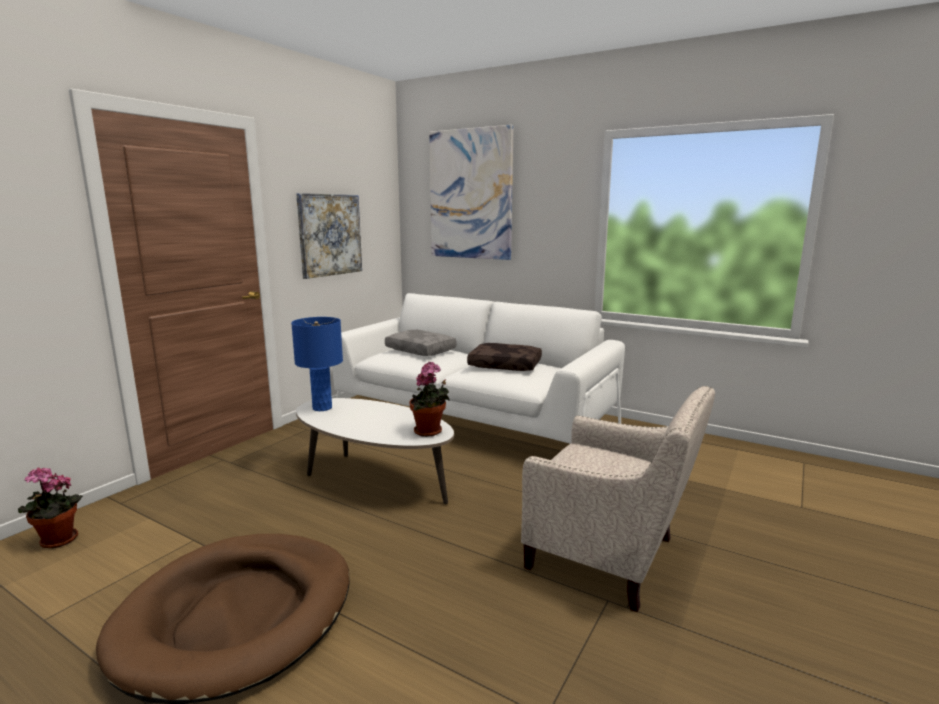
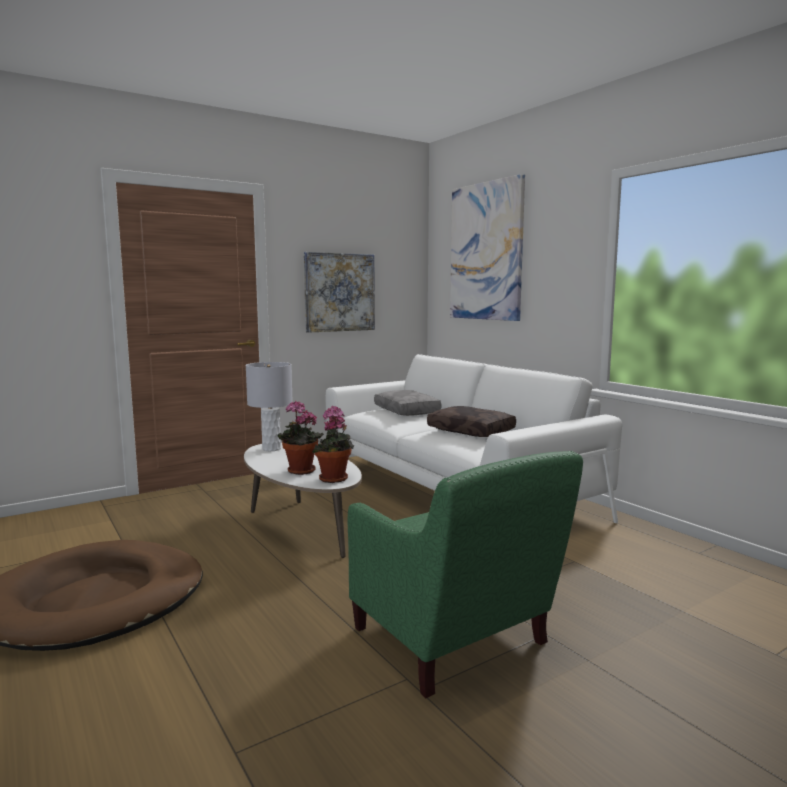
camera: 25 degrees right, 5 degrees down
potted plant [18,468,83,548] -> potted plant moved to [278,401,324,475]
blue table lamp [291,317,343,411] -> grey table lamp [246,362,293,451]
beige armchair [521,386,715,612] -> green armchair [347,451,583,698]

